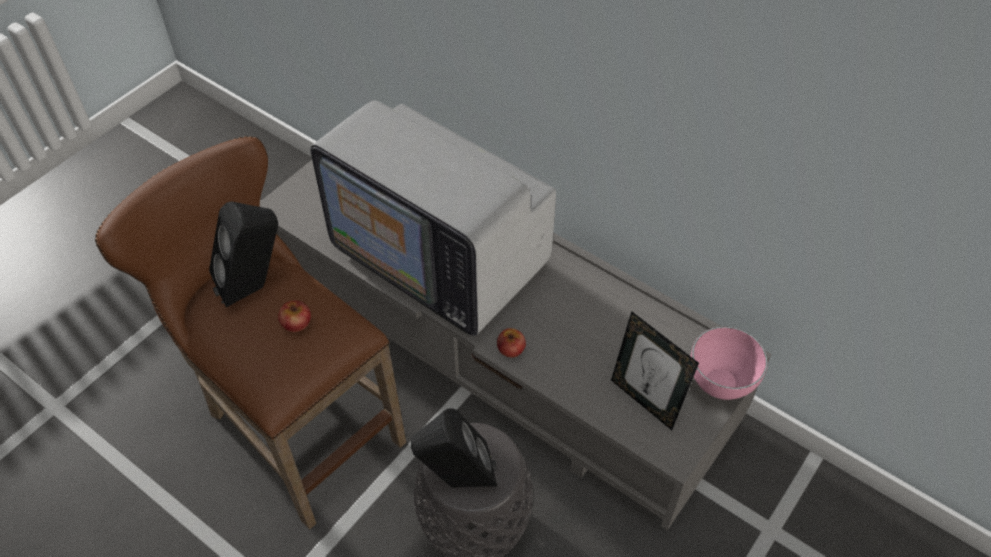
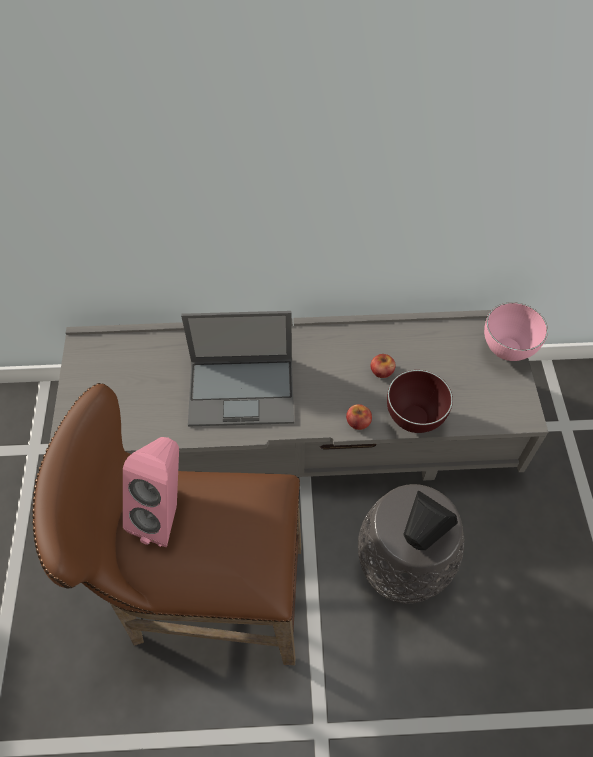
camera: 40 degrees left, 5 degrees up
black speaker [209,201,278,308] -> pink speaker [123,437,179,547]
apple [278,300,311,332] -> apple moved to [370,354,396,378]
television [310,100,556,336] -> laptop [181,311,294,426]
picture frame [611,311,699,430] -> none
none -> brown bowl [387,370,453,433]

